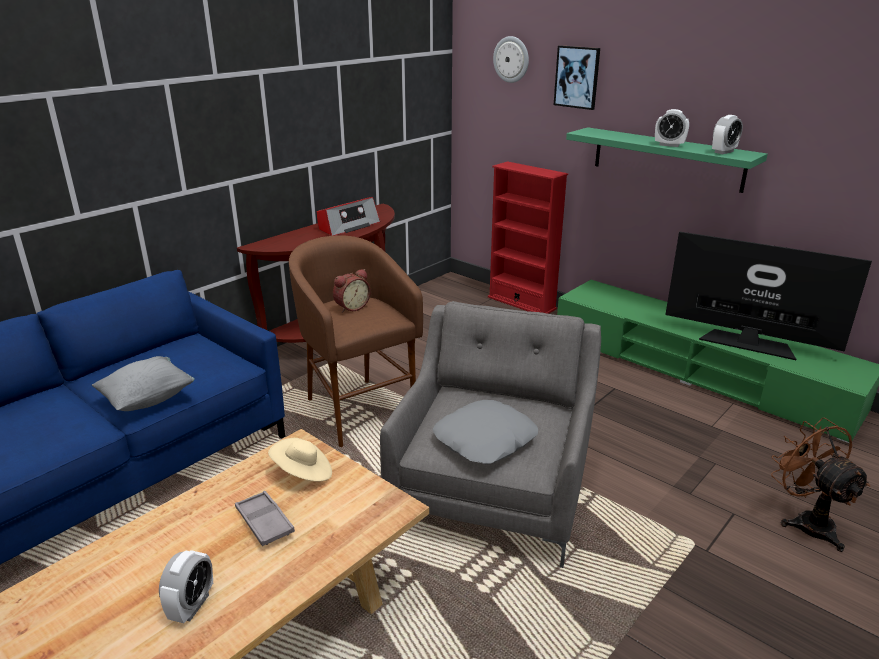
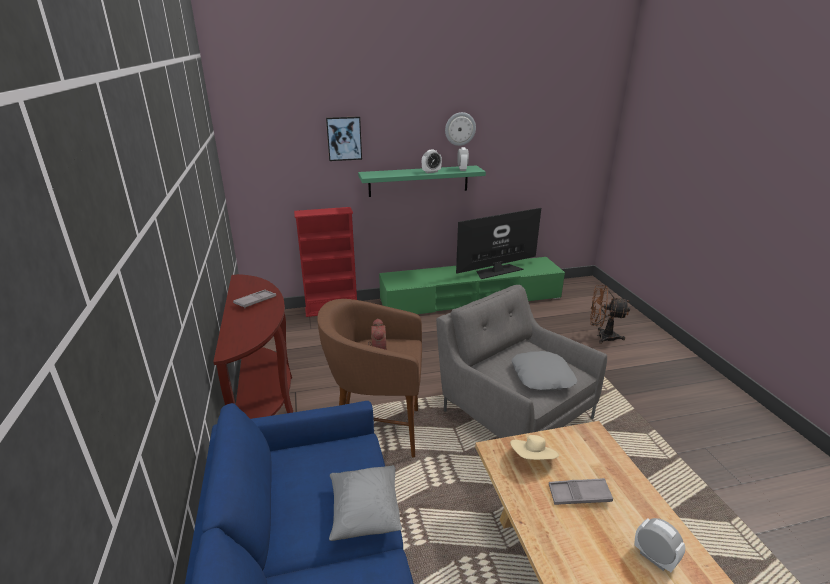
camera: 55 degrees left, 0 degrees up
radio [317,197,380,236] -> grey tray [233,290,276,308]
wall clock [493,36,529,83] -> wall clock moved to [445,112,476,146]

